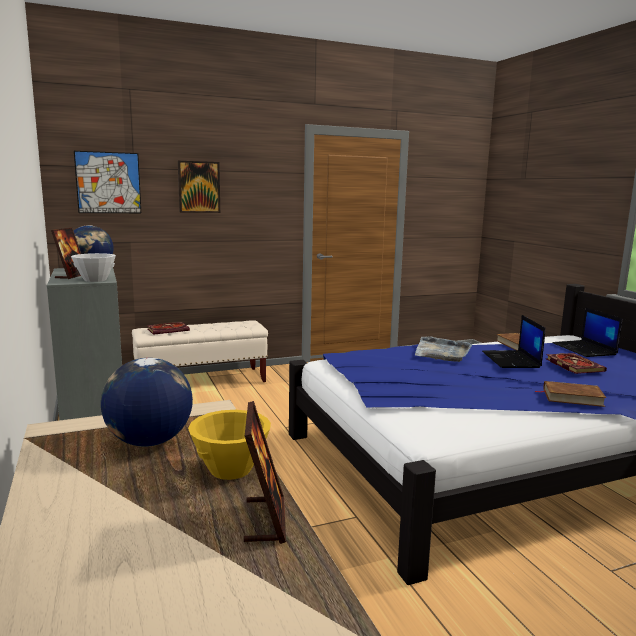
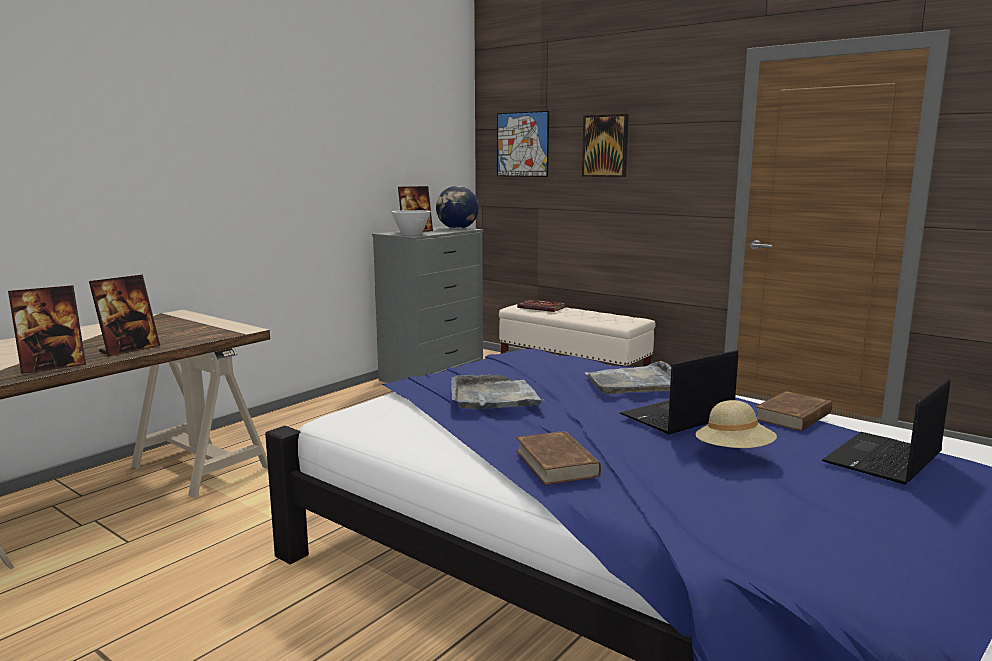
camera: 60 degrees right, 0 degrees up
globe [101,358,193,447] -> none
yellow bowl [188,410,271,480] -> picture frame [89,275,160,357]
book [545,353,607,374] -> beige hat [695,400,777,448]
none -> grey tray [451,374,545,409]

